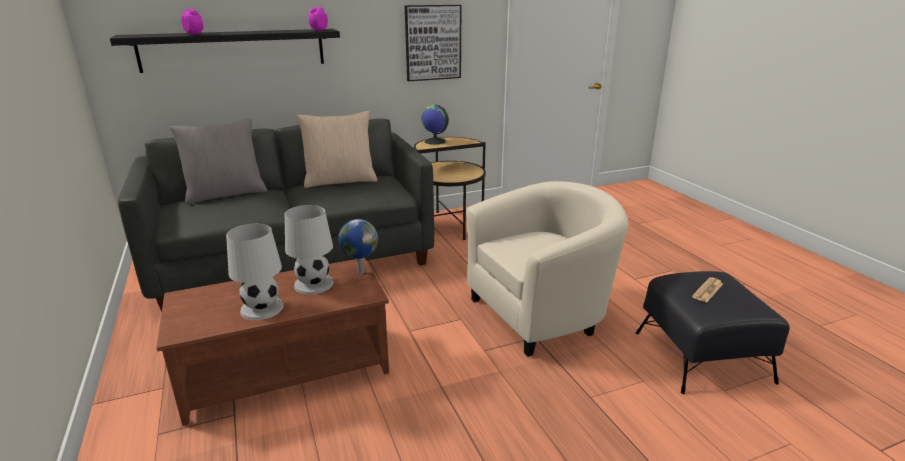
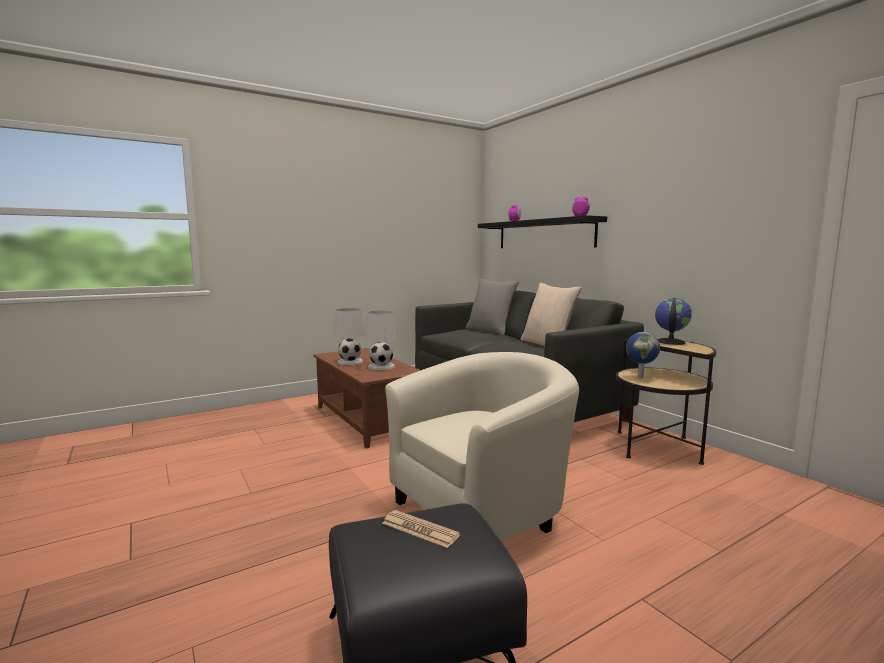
camera: 80 degrees right, 15 degrees down
globe [338,219,378,274] -> globe moved to [626,332,660,378]
picture [405,5,461,81] -> none
beige armchair [466,181,628,357] -> beige armchair turned 90 degrees counterclockwise [385,352,579,541]

